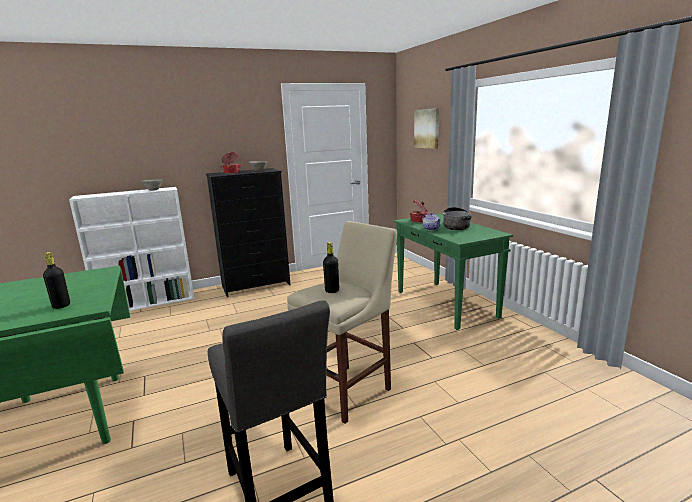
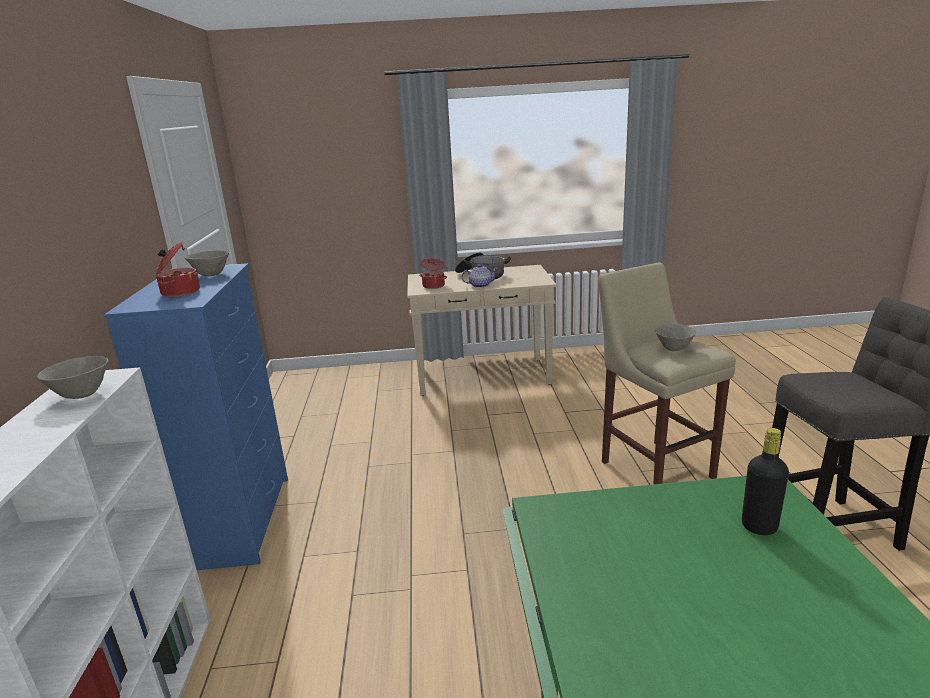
camera: 70 degrees left, 5 degrees up
black dresser [206,168,290,297] -> blue dresser [104,263,288,570]
black bottle [323,242,339,293] -> grey bowl [655,324,696,351]
green console table [394,214,513,330] -> beige console table [407,265,556,396]
picture [414,108,439,149] -> none

